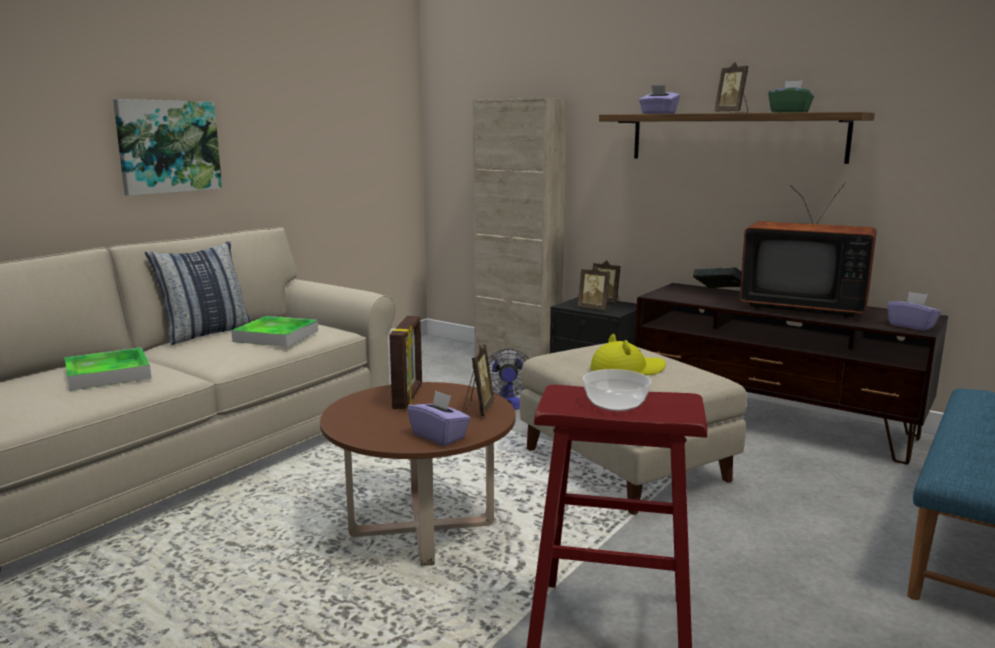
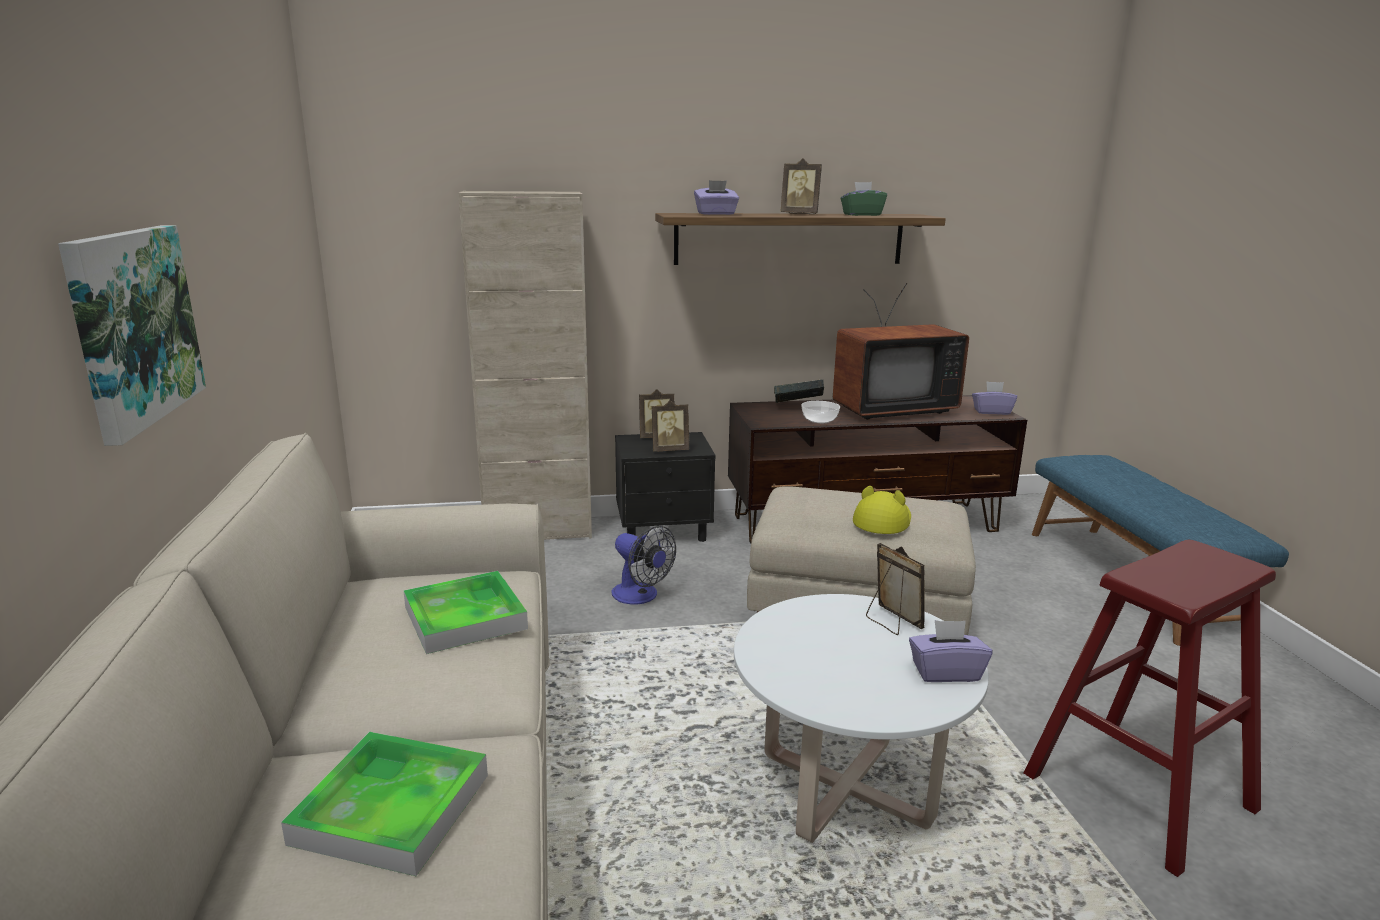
camera: 45 degrees left, 5 degrees up
pillow [145,241,252,345] -> none
brown coffee table [320,382,516,566] -> white coffee table [734,594,989,843]
picture frame [389,316,422,409] -> none
bowl [583,369,651,411] -> bowl moved to [801,401,840,423]

